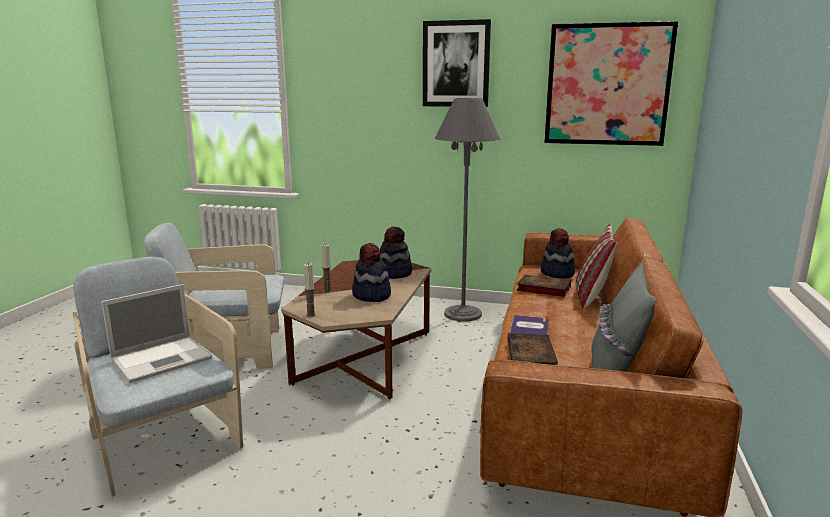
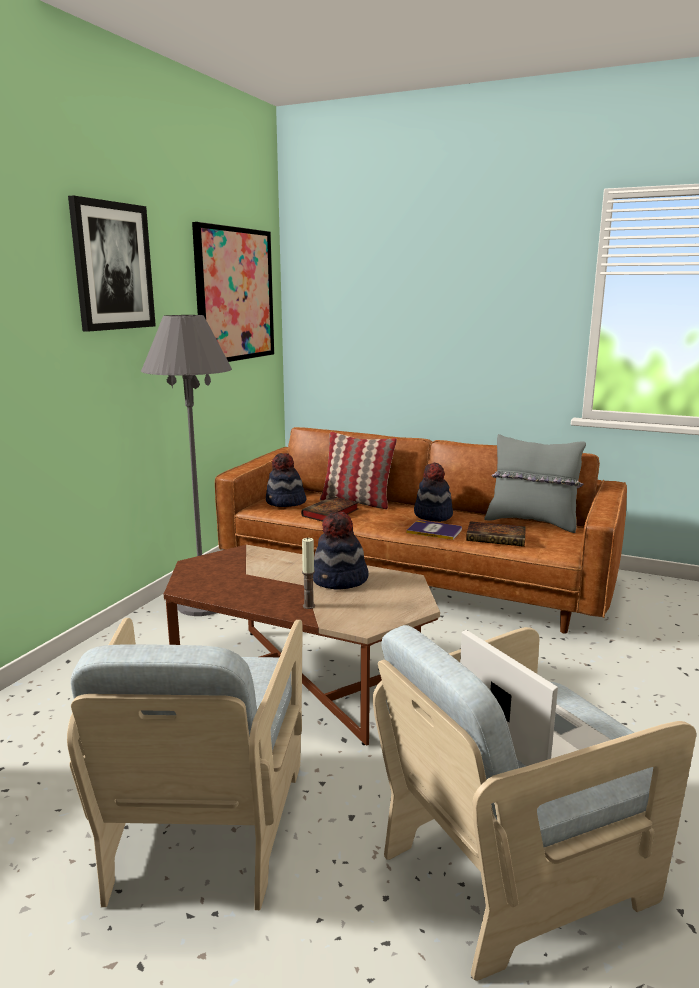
camera: 80 degrees left, 0 degrees up
candle [304,263,316,317] -> none
hat [380,226,412,279] -> hat moved to [414,463,453,522]

